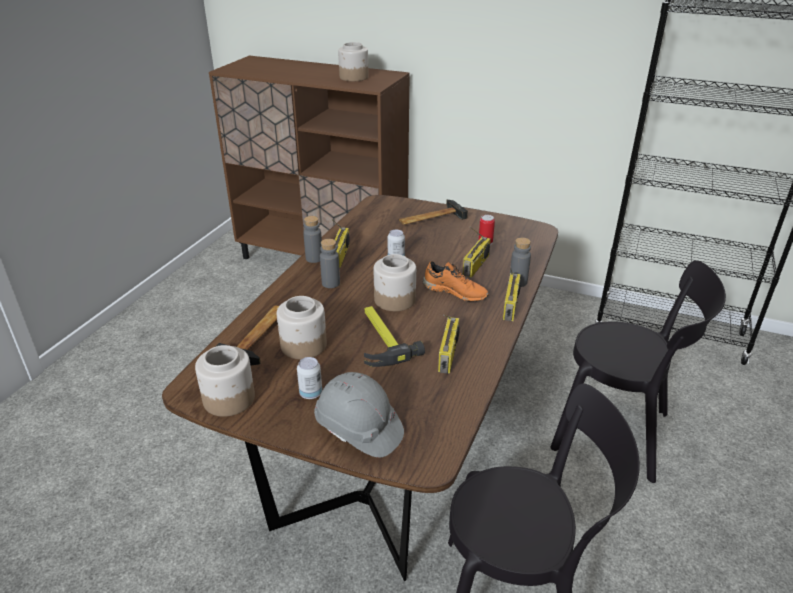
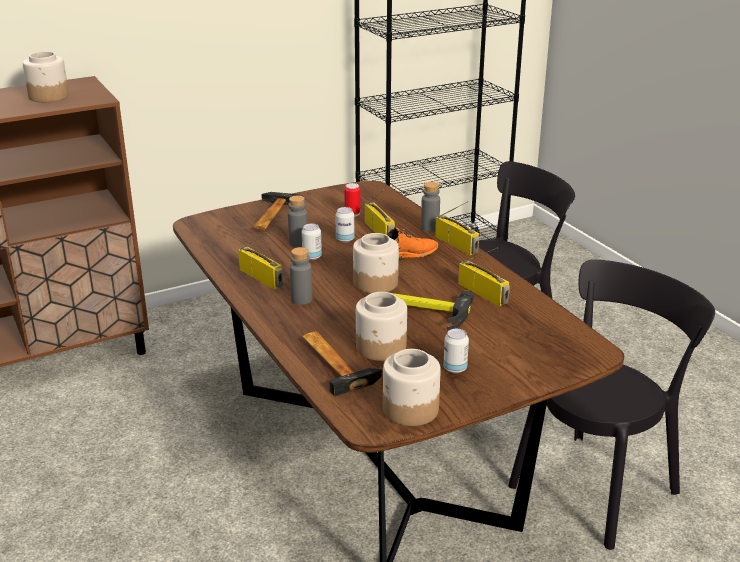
camera: 50 degrees left, 5 degrees down
grey bottle [303,216,322,263] -> grey bottle moved to [288,196,307,247]
grey hard hat [314,372,404,458] -> none
none -> can [335,207,354,242]

